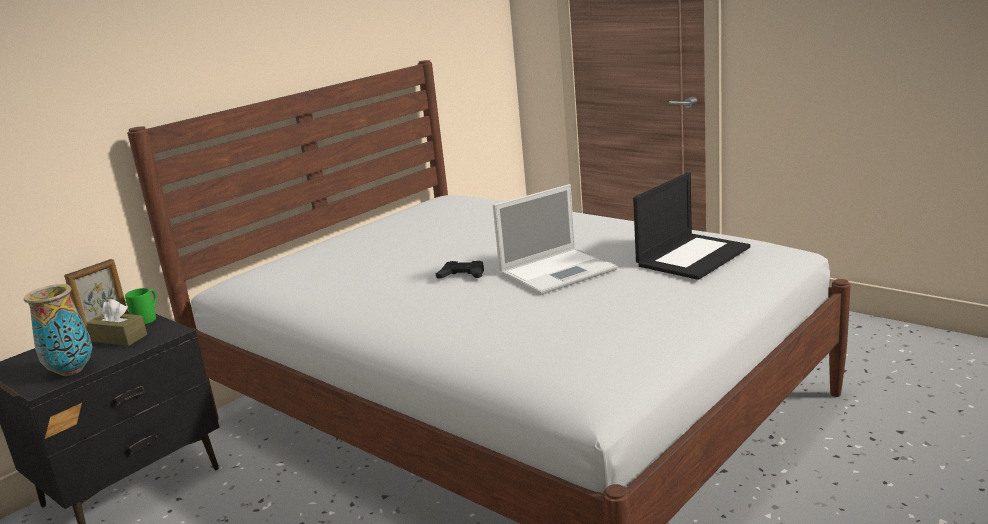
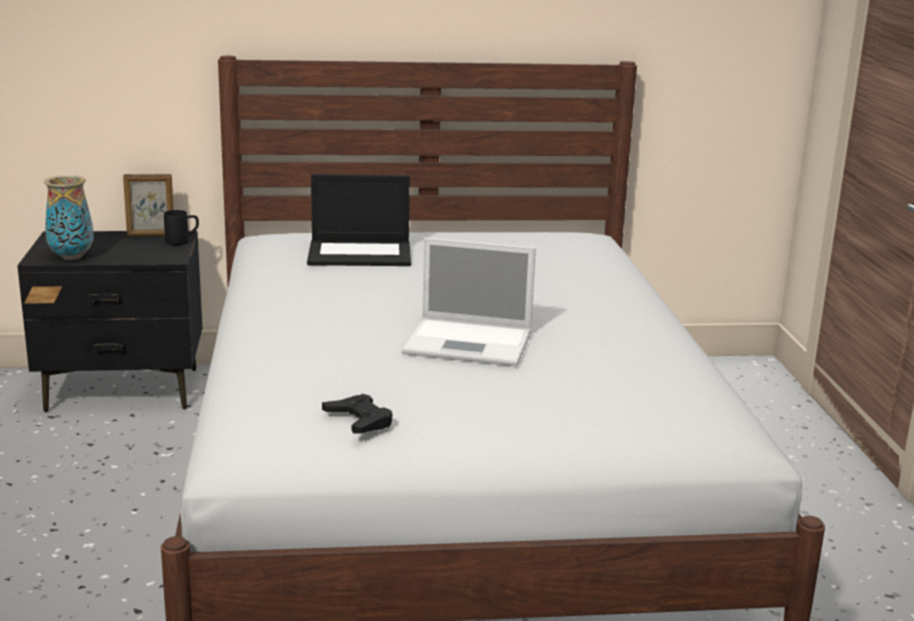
camera: 40 degrees right, 0 degrees up
brown tissue box [87,299,147,346] -> none
green mug [125,288,157,324] -> black mug [164,210,199,245]
black game controller [436,261,484,279] -> black game controller moved to [322,394,392,434]
laptop [633,172,750,280] -> laptop moved to [307,174,411,266]

